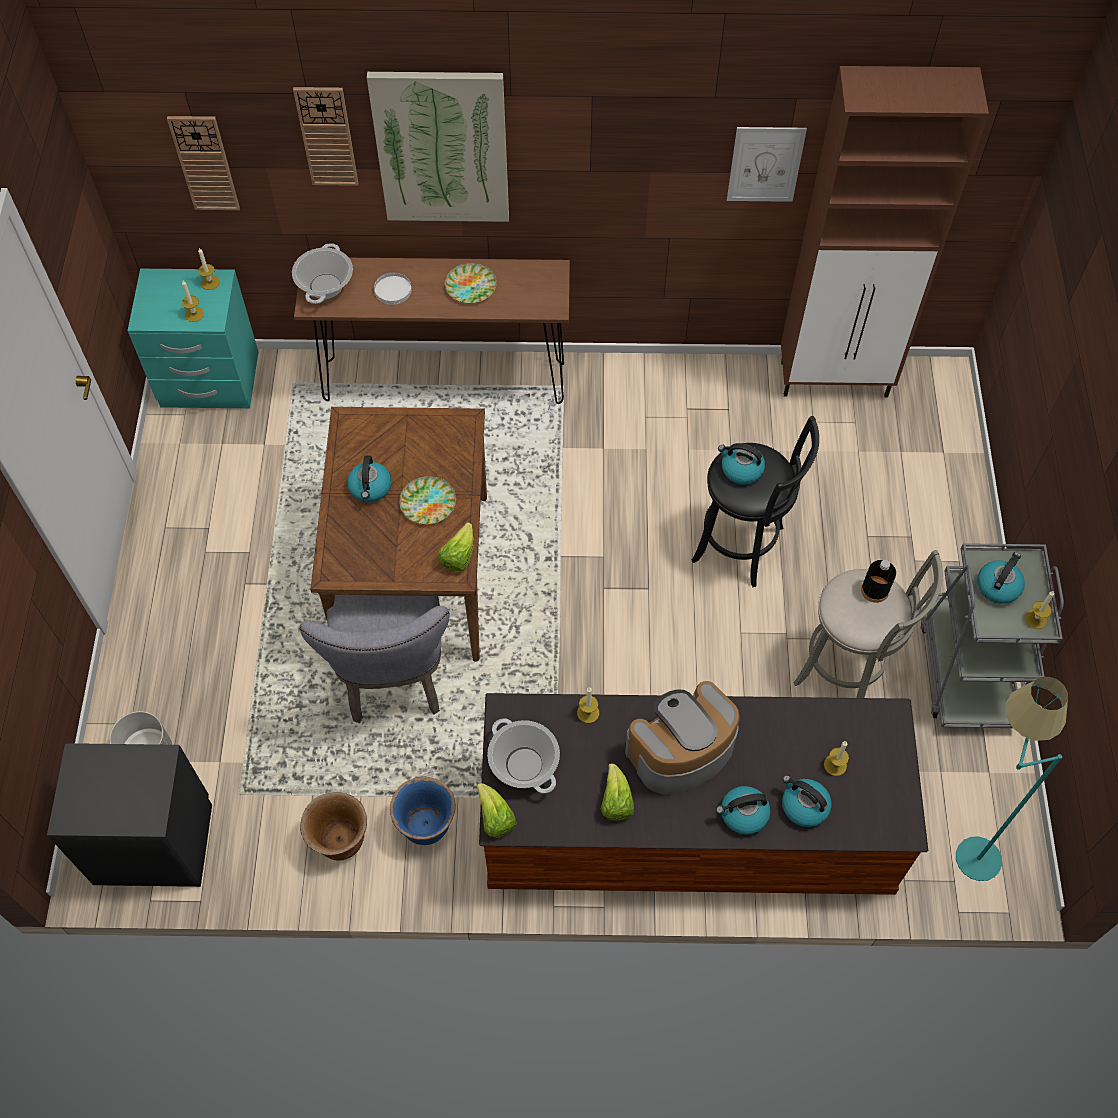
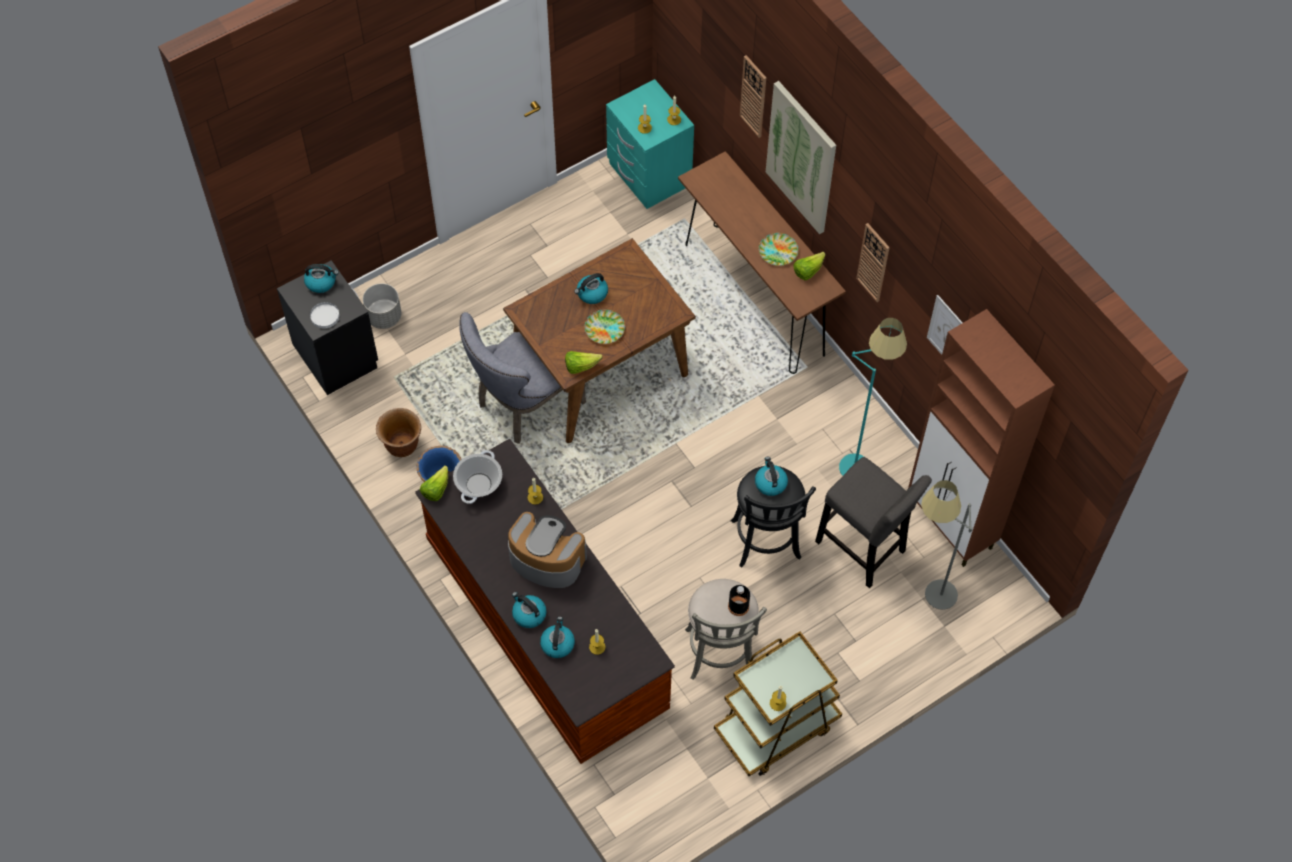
camera: 55 degrees right, 0 degrees up
wall clock [167,116,240,210] -> wall clock moved to [856,223,890,302]
cooking pot [292,243,353,304] -> none
white plate [374,272,412,305] -> white plate moved to [310,302,339,328]
lettuce [601,763,634,821] -> lettuce moved to [793,252,826,280]
grey cart [920,543,1064,728] -> brown cart [714,631,842,776]
turquoise floor lamp [956,677,1068,881] -> turquoise floor lamp moved to [839,318,907,476]
kettle [977,552,1025,604] -> kettle moved to [304,264,339,293]
none -> grey stool [815,457,932,588]
none -> grey floor lamp [921,480,973,610]

